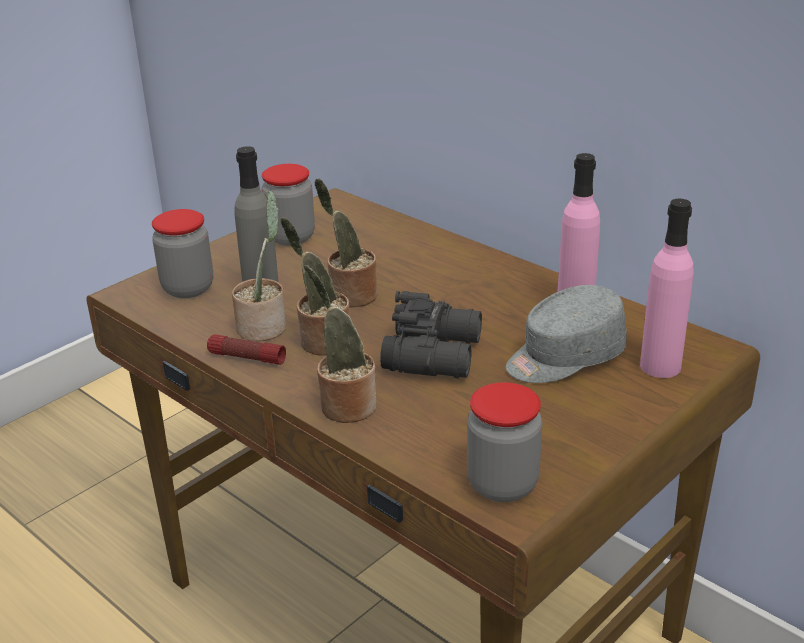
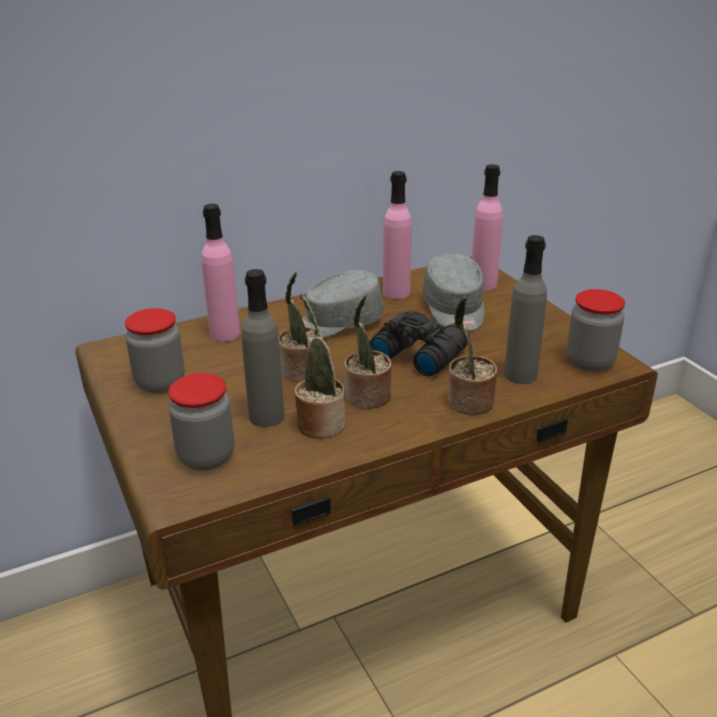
camera: 70 degrees left, 0 degrees up
flashlight [207,334,286,365] -> none
none -> pink bottle [201,204,240,342]
none -> grey cap [302,270,383,338]
none -> grey bottle [504,235,547,384]

